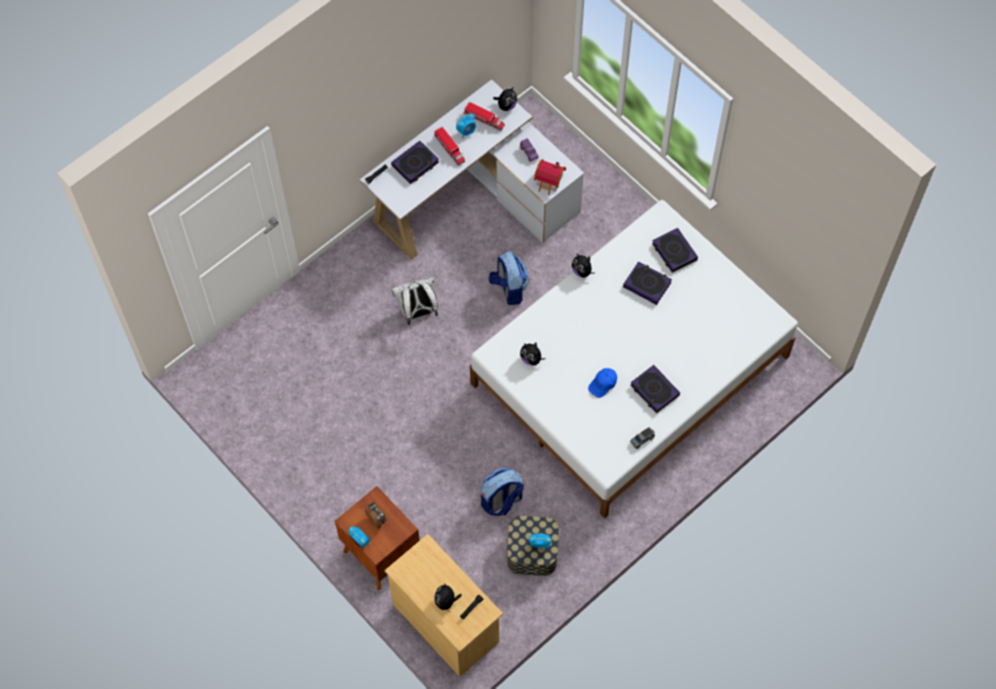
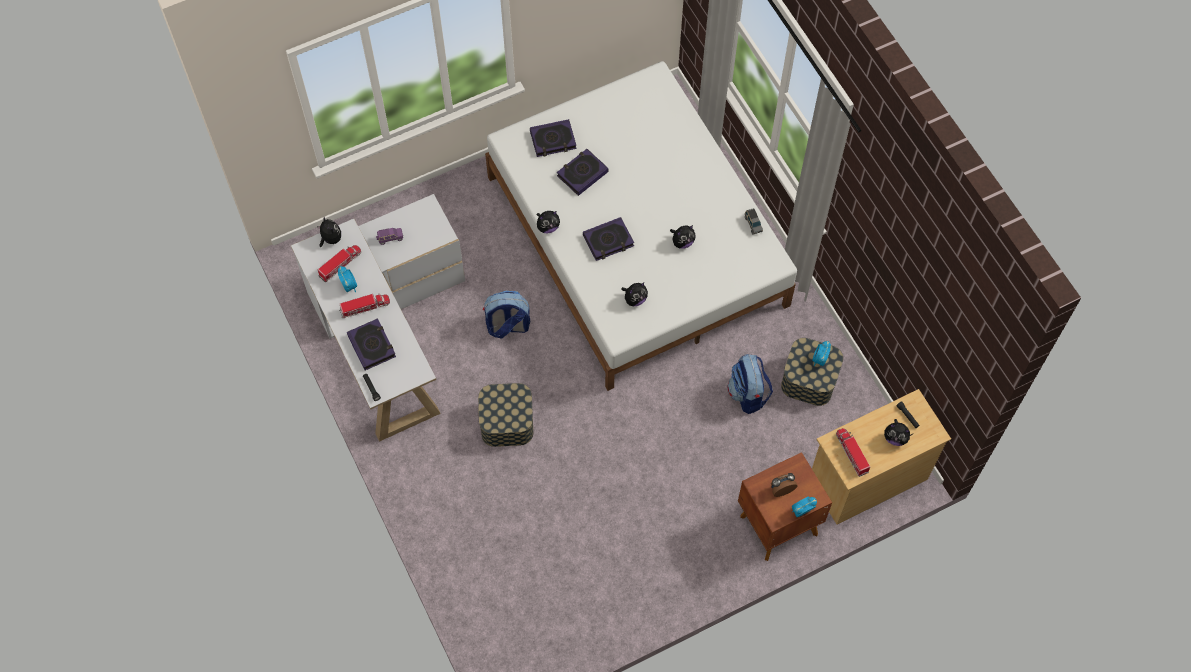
camera: 75 degrees left, 0 degrees up
white backpack [391,277,438,325] -> storage box [478,383,533,447]
toy house [534,159,566,195] -> none
blue cap [588,368,617,398] -> plush toy [670,225,696,249]
book [630,365,680,413] -> book moved to [583,217,634,261]
none -> toy truck [836,428,870,477]

